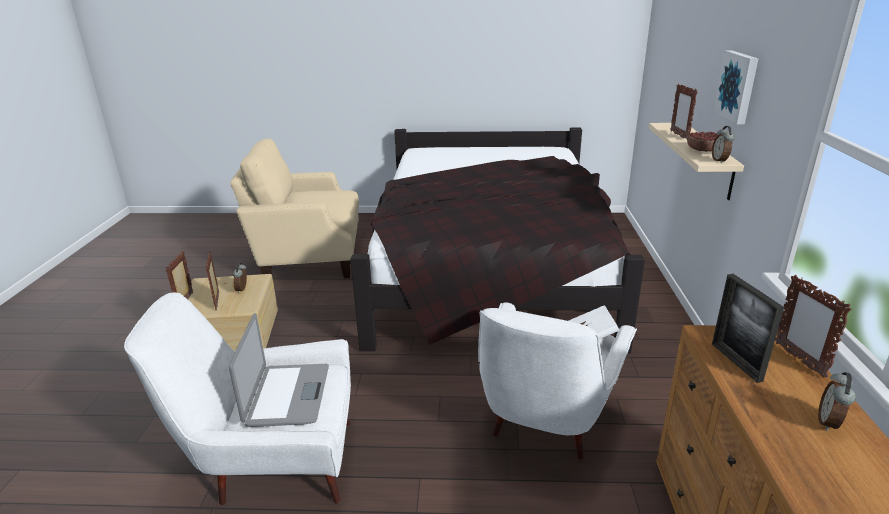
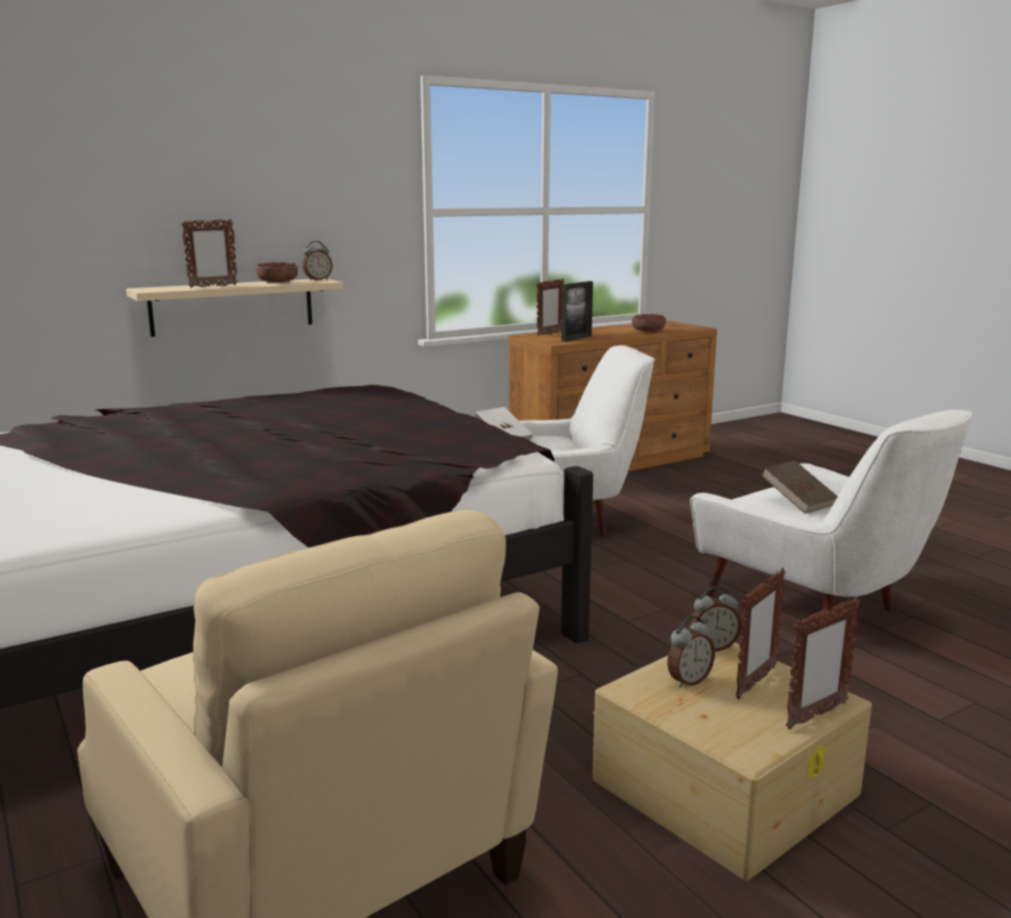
camera: 125 degrees left, 10 degrees down
laptop [229,313,329,427] -> brown book [761,461,838,514]
picture [713,50,758,124] -> none
alarm clock [818,372,856,431] -> alarm clock moved to [690,586,741,651]
none -> bowl [632,314,666,331]

